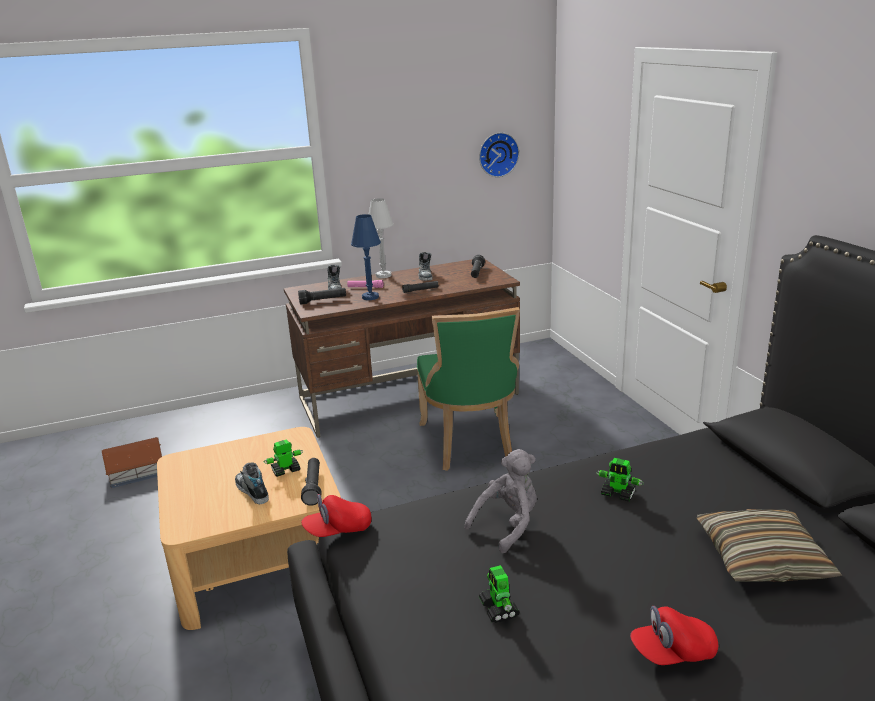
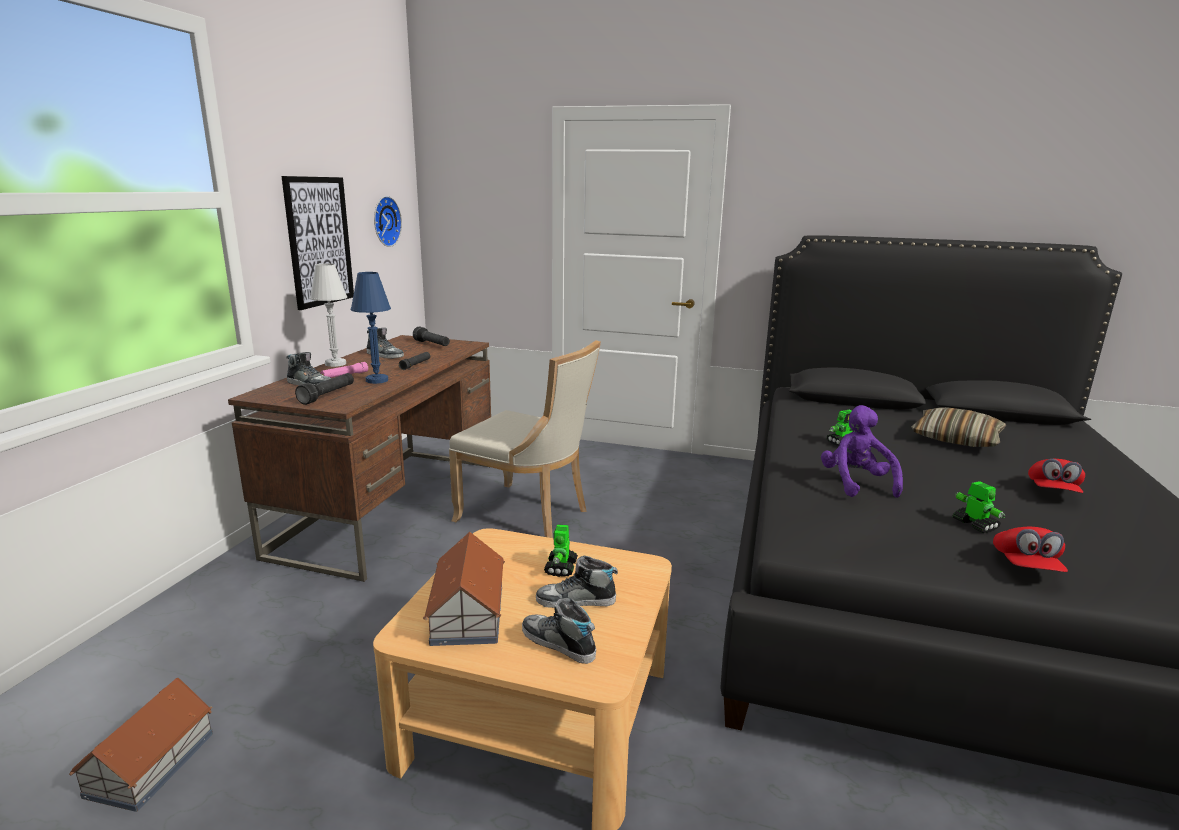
camera: 55 degrees left, 5 degrees down
black flashlight [301,458,321,506] -> none
red cap [301,494,371,537] -> red cap moved to [993,527,1068,572]
green chair [417,307,520,471] -> beige chair [449,340,601,538]
grey plush toy [464,449,537,553] -> purple plush toy [821,405,903,498]
toy robot [479,565,520,623] -> toy robot turned 135 degrees counterclockwise [952,481,1005,533]
none -> picture [282,176,354,310]
none -> toy house [423,532,505,646]
none -> shoe [522,598,596,664]

